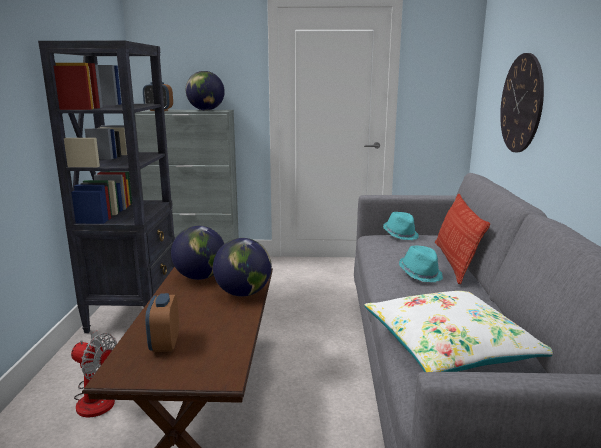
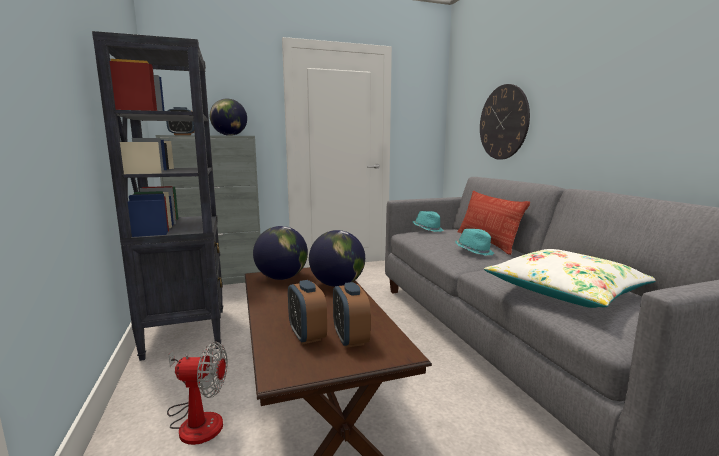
camera: 20 degrees left, 5 degrees down
none -> alarm clock [333,282,371,348]

